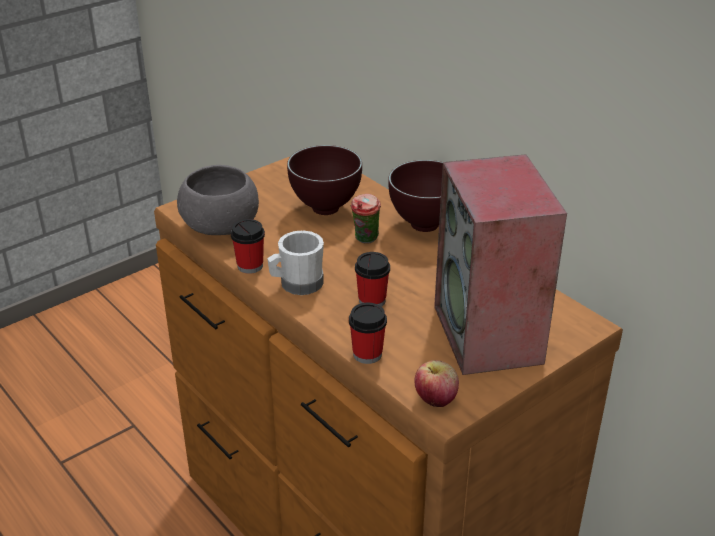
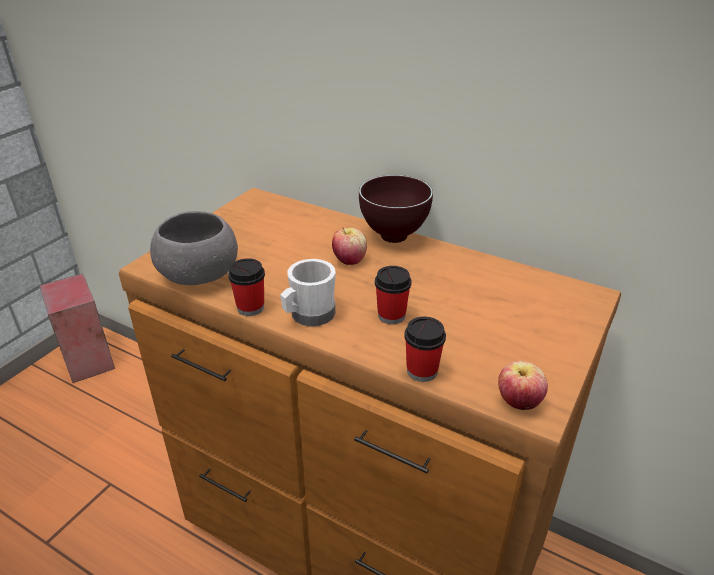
camera: 20 degrees left, 0 degrees up
brown bowl [287,145,362,215] -> none
cup [351,194,381,244] -> apple [332,227,367,265]
speaker [434,154,567,375] -> speaker moved to [39,273,115,383]

